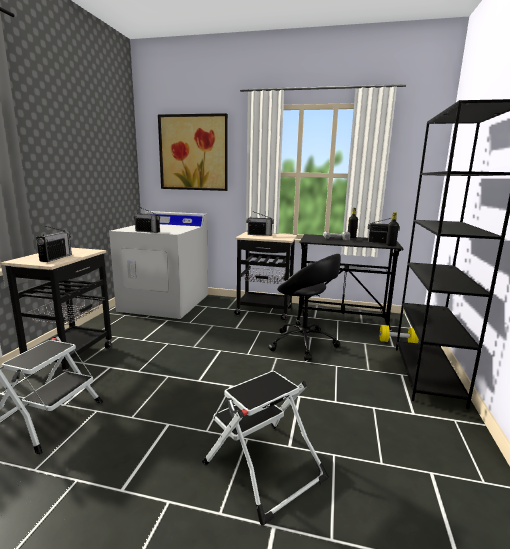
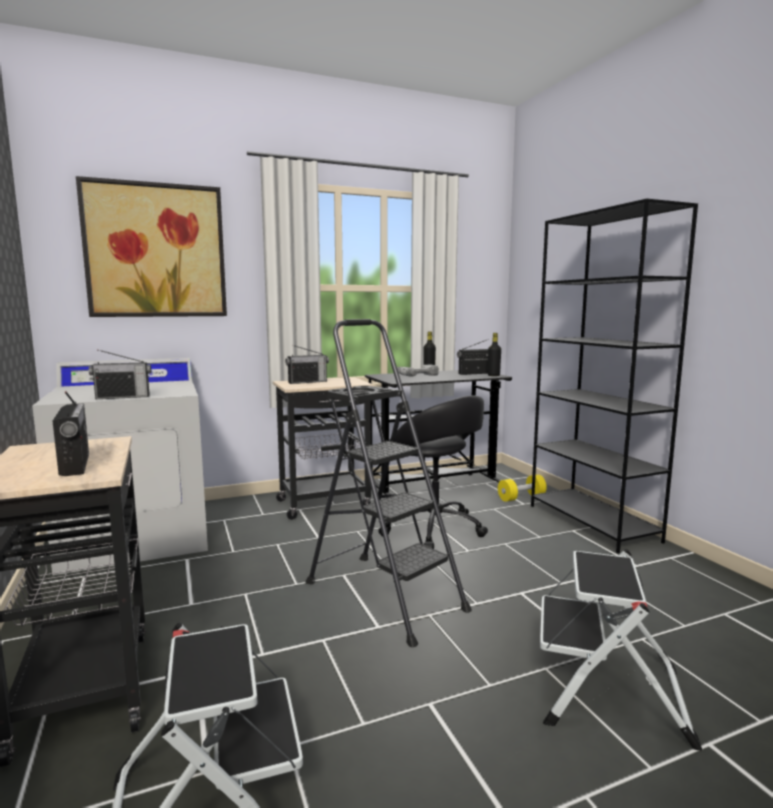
camera: 35 degrees left, 5 degrees down
black office chair [268,254,341,361] -> black office chair turned 45 degrees clockwise [379,395,488,549]
none -> step ladder [305,319,472,647]

